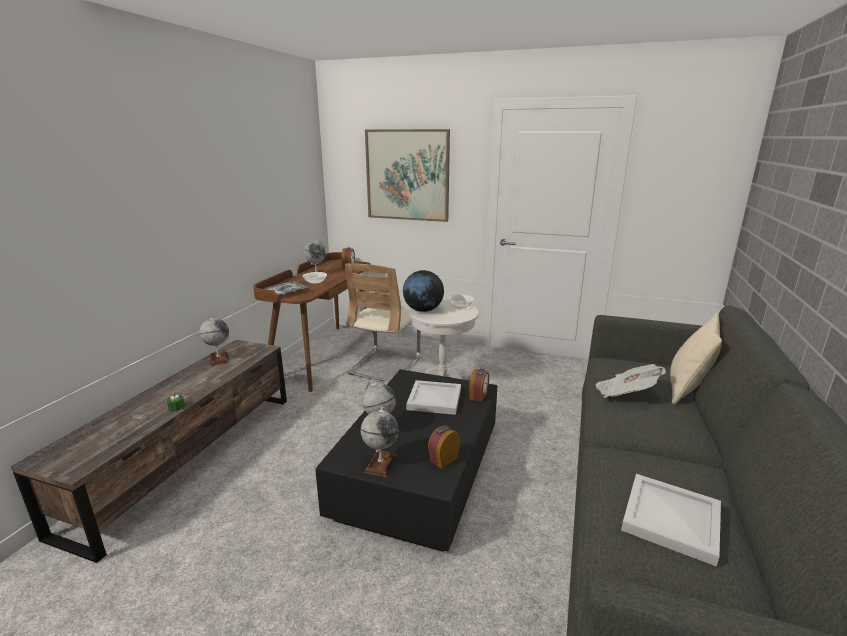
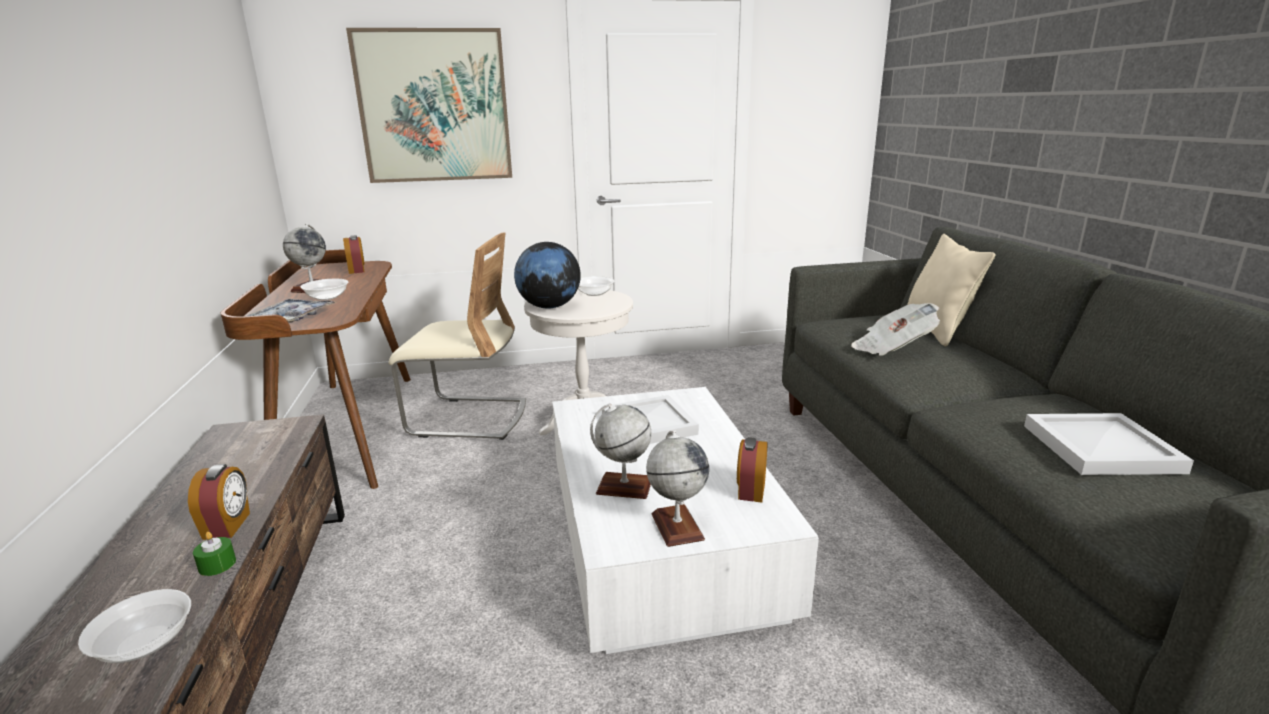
camera: 30 degrees left, 0 degrees up
globe [199,316,229,366] -> none
black coffee table [315,369,497,552] -> white coffee table [552,387,819,654]
beige chair [345,263,420,382] -> beige chair turned 75 degrees counterclockwise [389,232,526,440]
alarm clock [469,369,489,402] -> alarm clock moved to [188,464,250,540]
none -> bowl [78,589,191,663]

